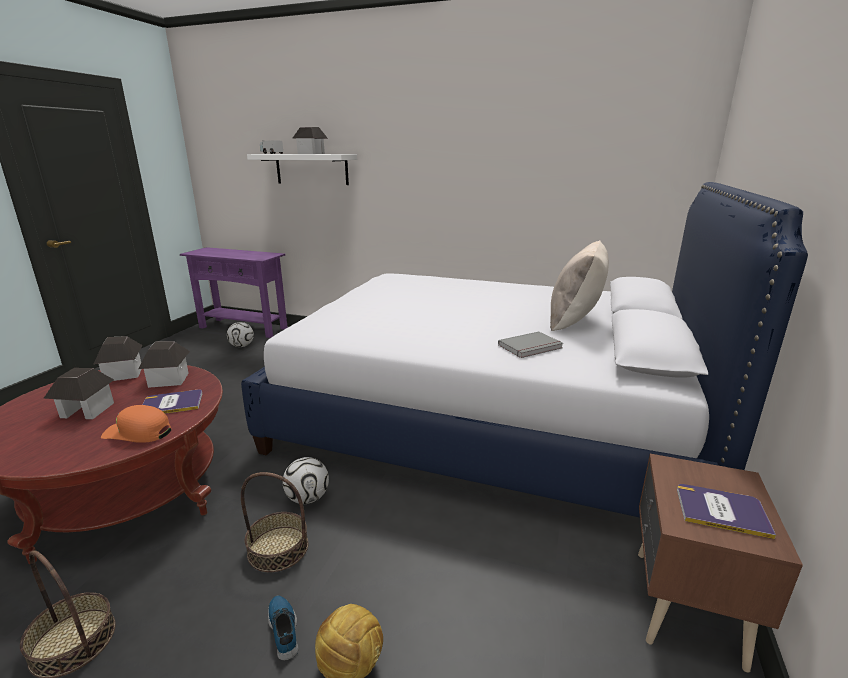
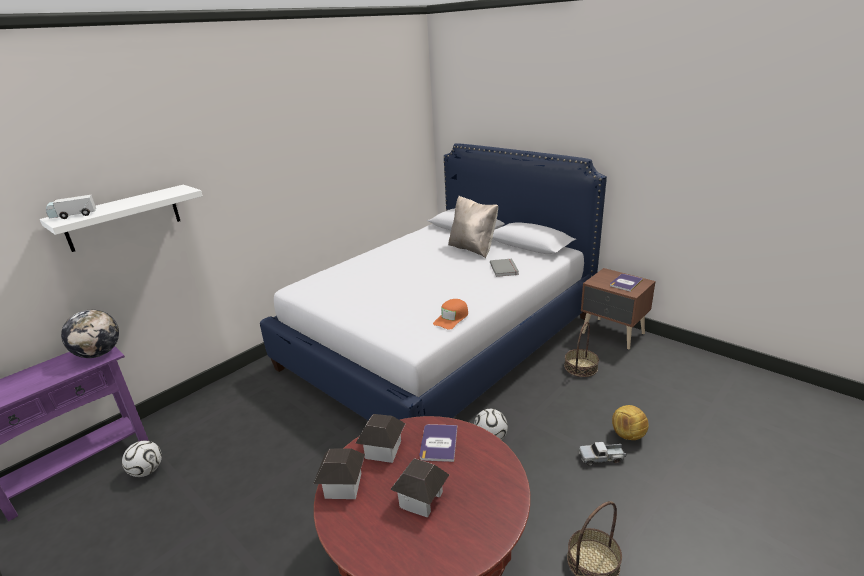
camera: 65 degrees left, 5 degrees up
orange cap [101,405,171,443] -> orange cap moved to [433,299,468,330]
basket [241,472,308,572] -> basket moved to [564,322,599,377]
shoe [268,595,299,660] -> toy truck [579,442,627,466]
toy house [293,127,328,154] -> none
none -> globe [61,310,119,358]

